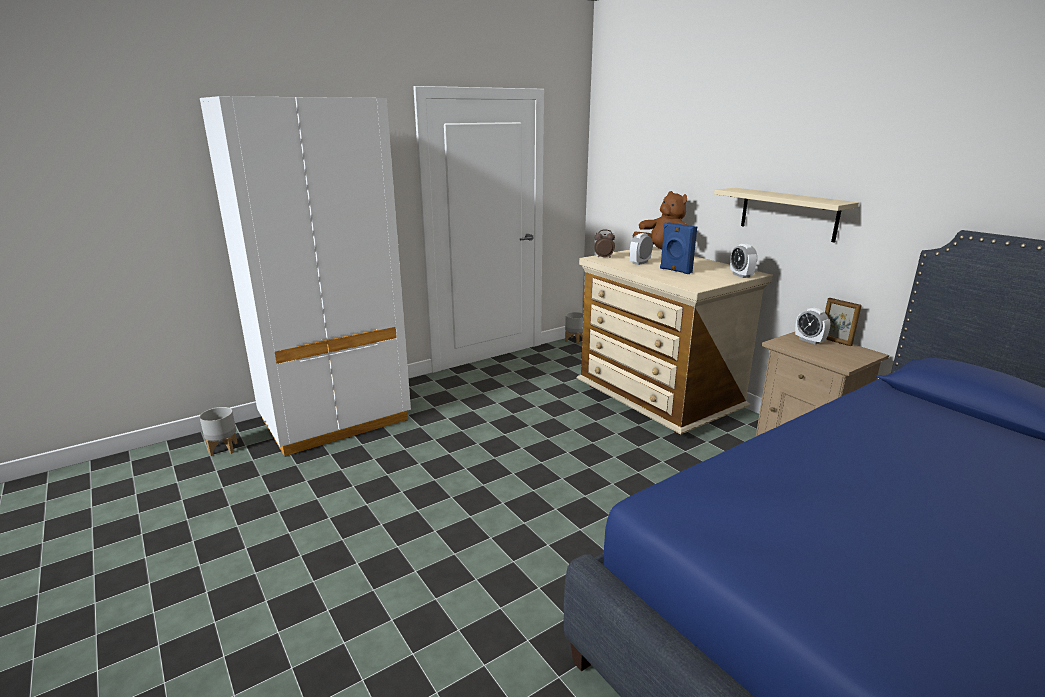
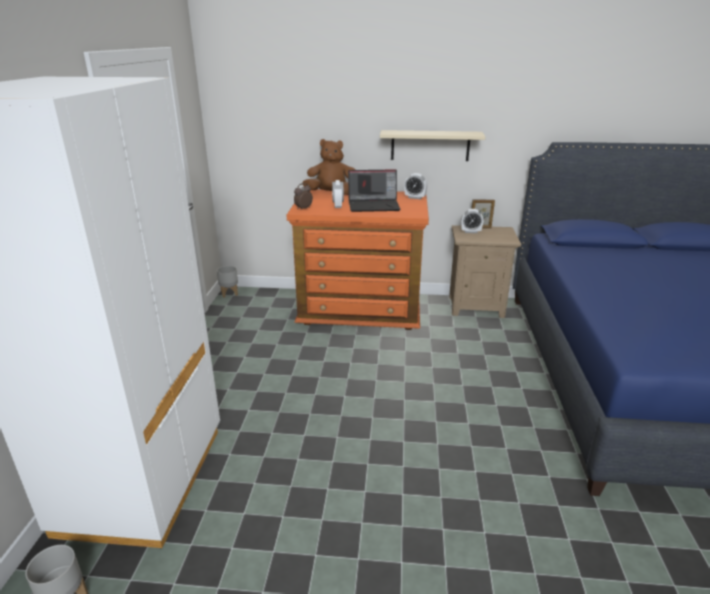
camera: 50 degrees left, 5 degrees up
beige dresser [576,246,773,435] -> orange dresser [287,189,429,330]
blue speaker [660,222,697,274] -> laptop [348,169,400,212]

